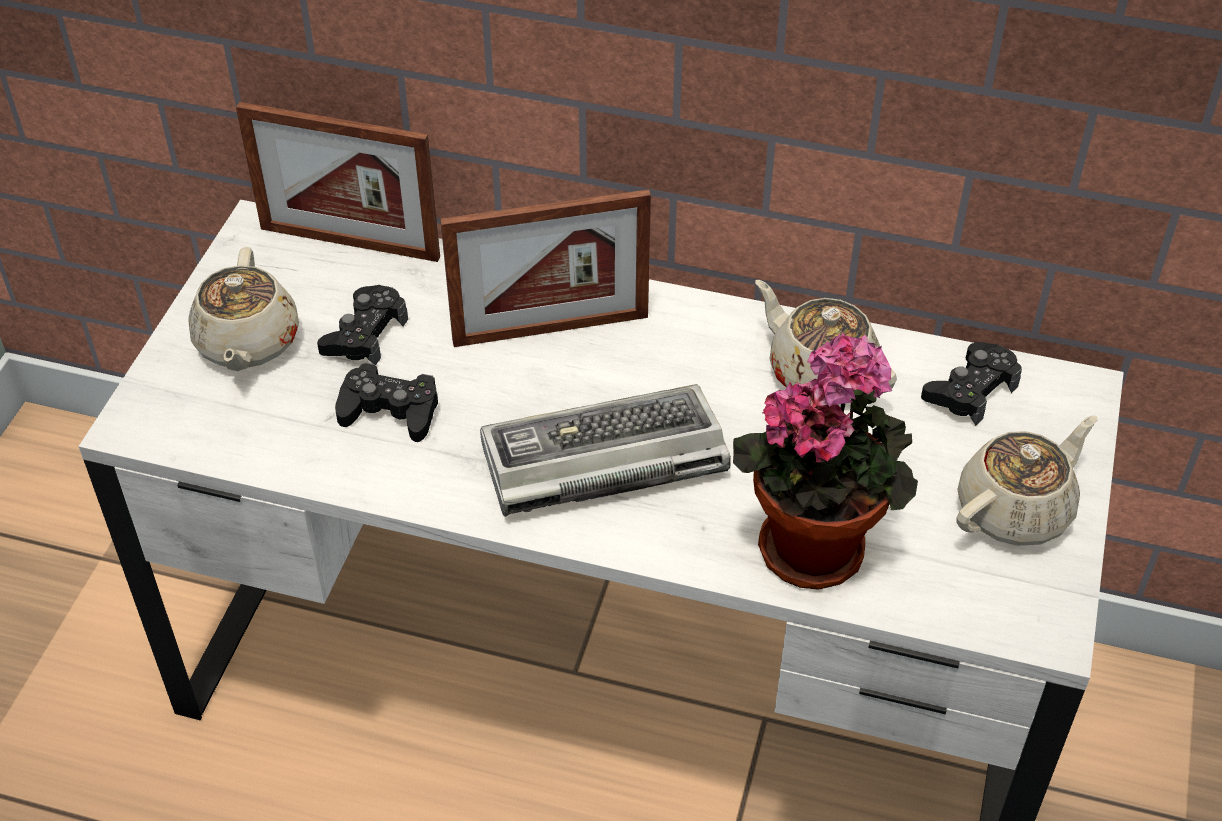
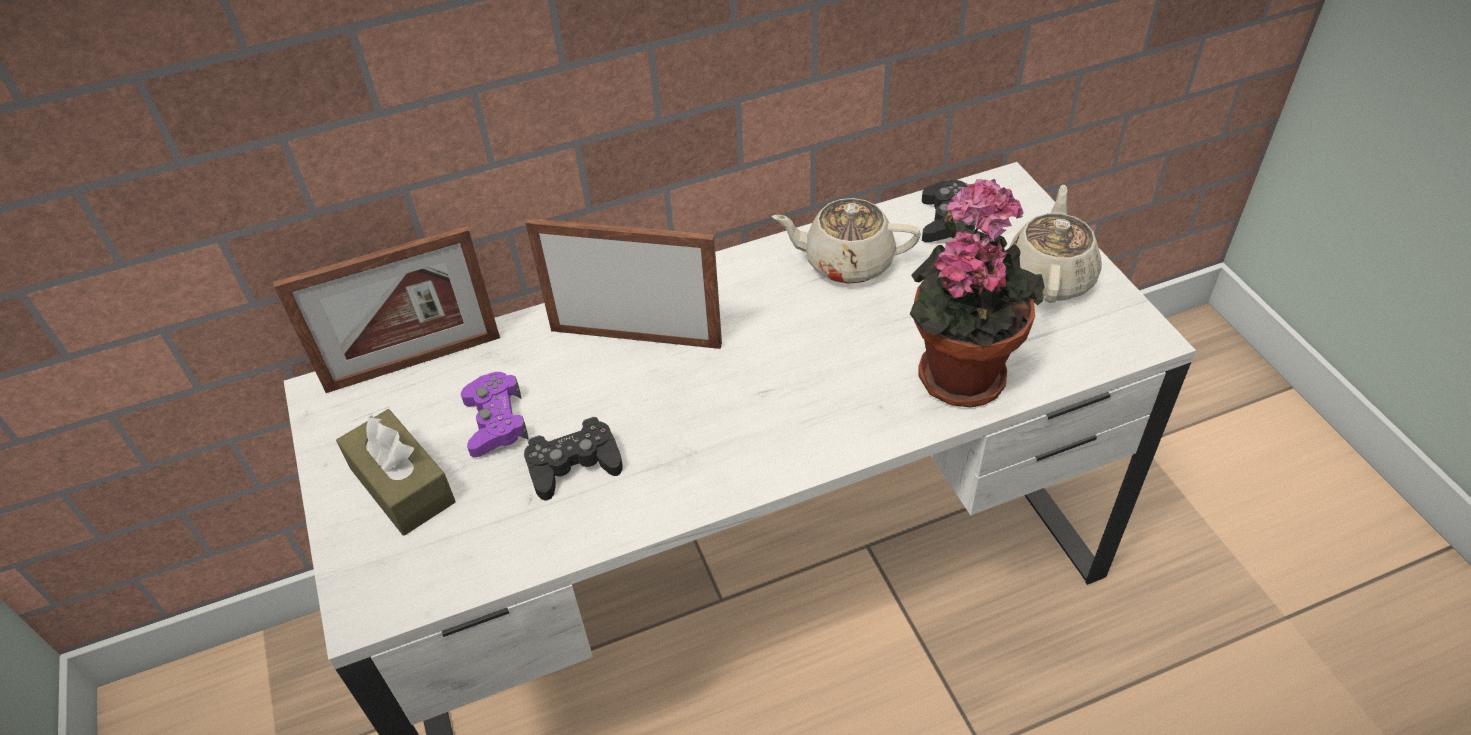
camera: 35 degrees left, 0 degrees up
beige teapot [188,247,299,371] -> brown tissue box [336,409,456,536]
black game controller [317,285,408,365] -> purple game controller [461,372,529,458]
picture frame [440,189,651,347] -> picture frame turned 120 degrees counterclockwise [525,218,722,349]
keyboard [480,384,731,517] -> none

